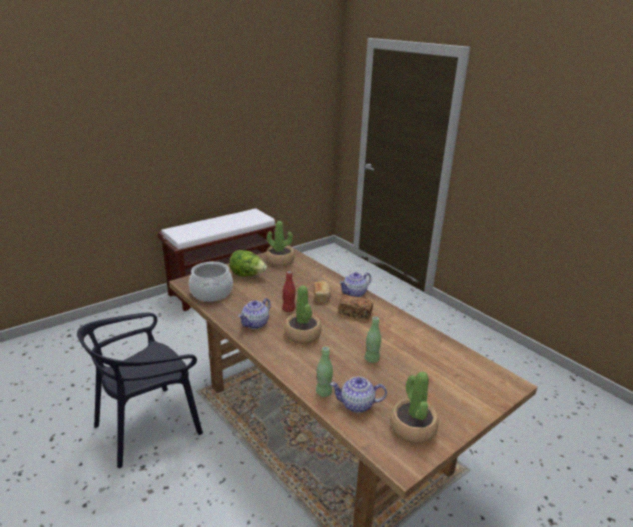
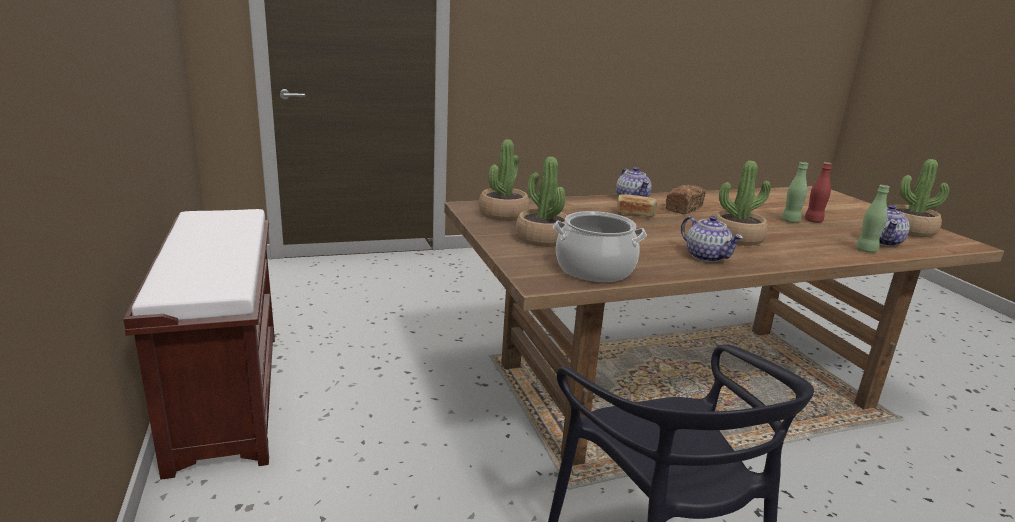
camera: 70 degrees left, 5 degrees down
lettuce [229,250,267,276] -> potted plant [515,157,567,247]
red bottle [282,271,296,312] -> red bottle moved to [804,162,832,223]

